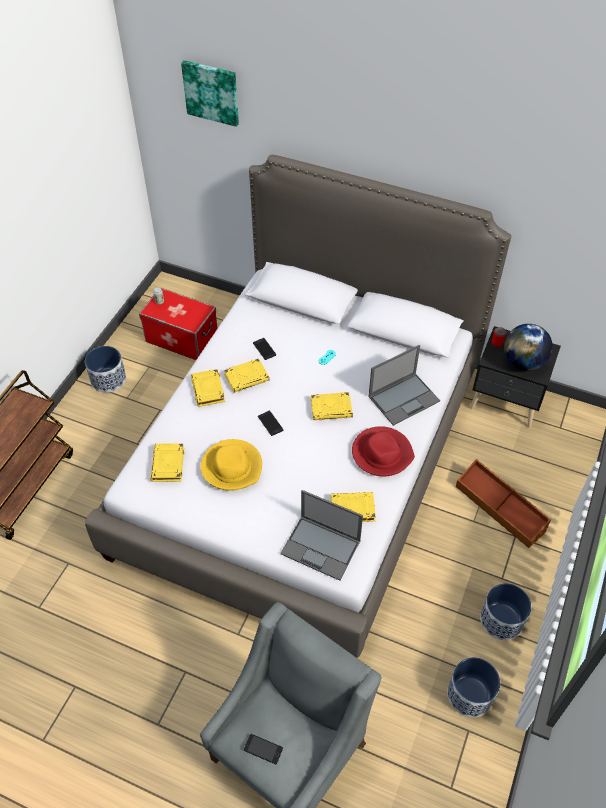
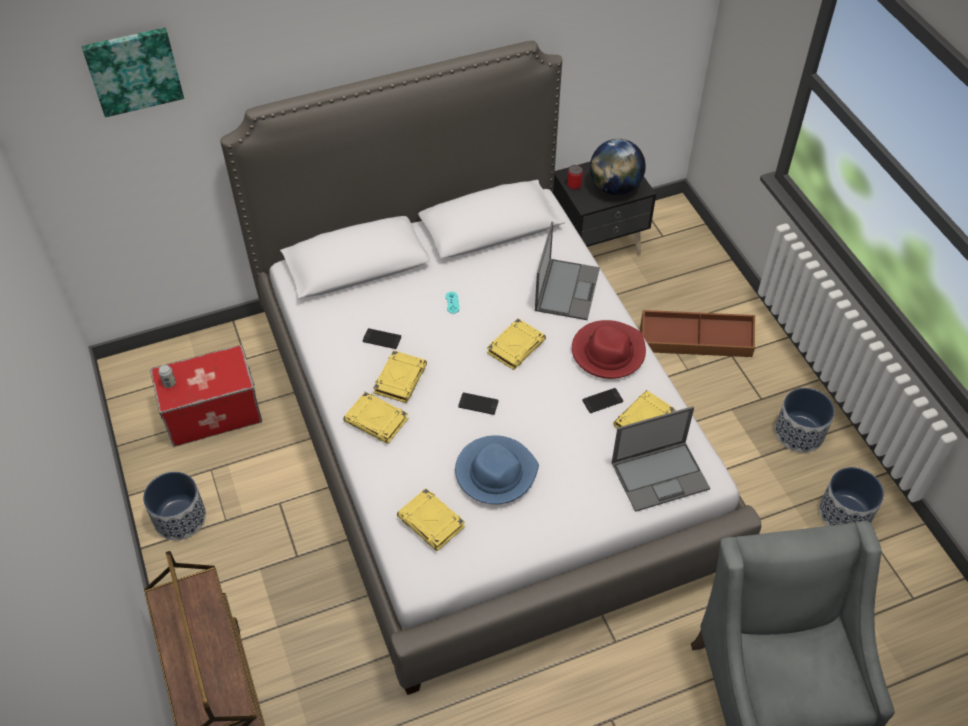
camera: 45 degrees left, 0 degrees up
yellow hat [201,439,262,491] -> blue hat [455,435,539,504]
phone [244,734,283,765] -> phone moved to [582,388,623,413]

